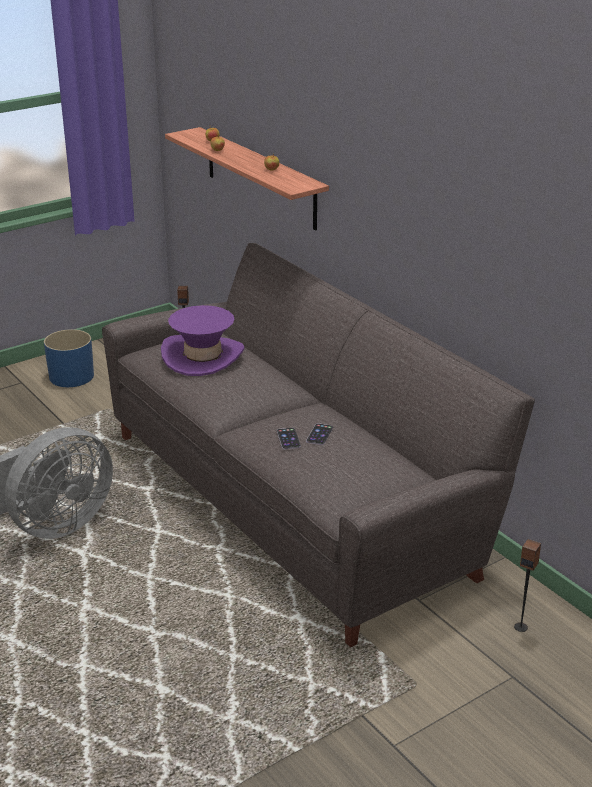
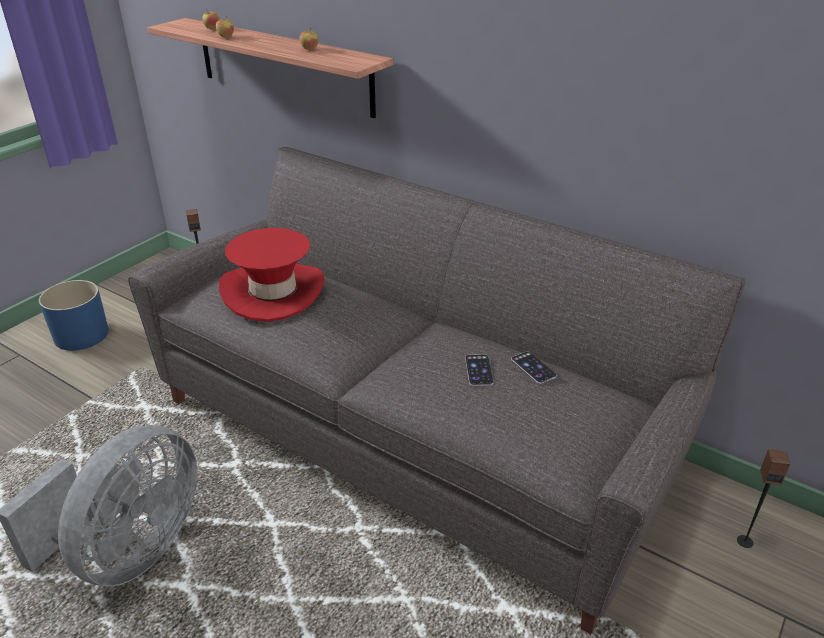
camera: 20 degrees left, 5 degrees up
purple hat [161,305,245,376] -> red hat [219,228,325,322]
phone [277,428,301,449] -> phone moved to [511,351,557,384]

